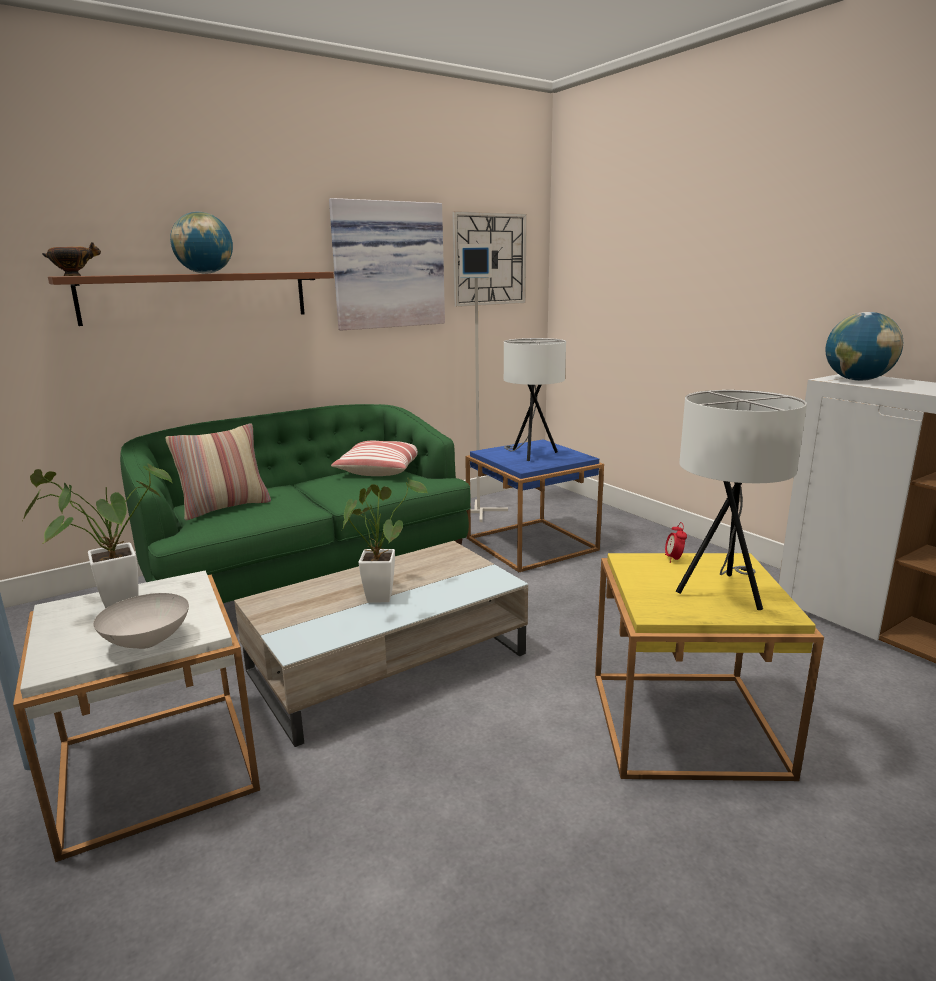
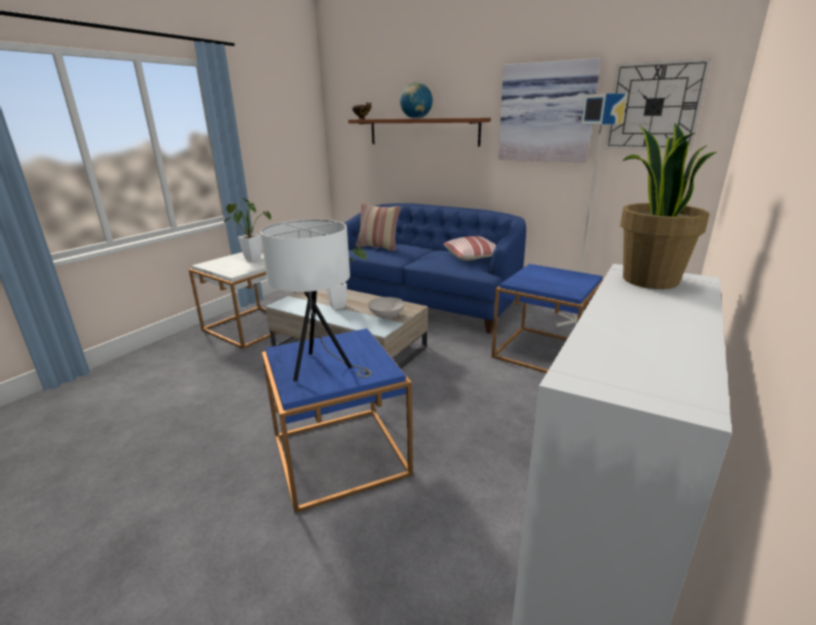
camera: 65 degrees right, 5 degrees up
white bowl [93,593,189,649] -> white bowl moved to [368,297,405,319]
green sofa [120,404,471,603] -> blue sofa [344,203,526,334]
white table lamp [504,338,566,461] -> none
yellow side table [595,553,824,781] -> blue side table [262,329,413,513]
alarm clock [665,522,687,563] -> none
globe [825,312,903,381] -> potted plant [620,123,716,289]

